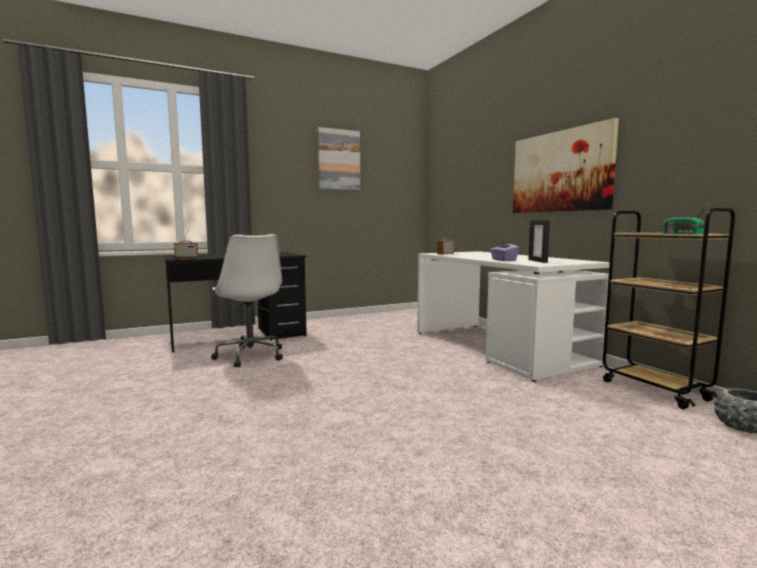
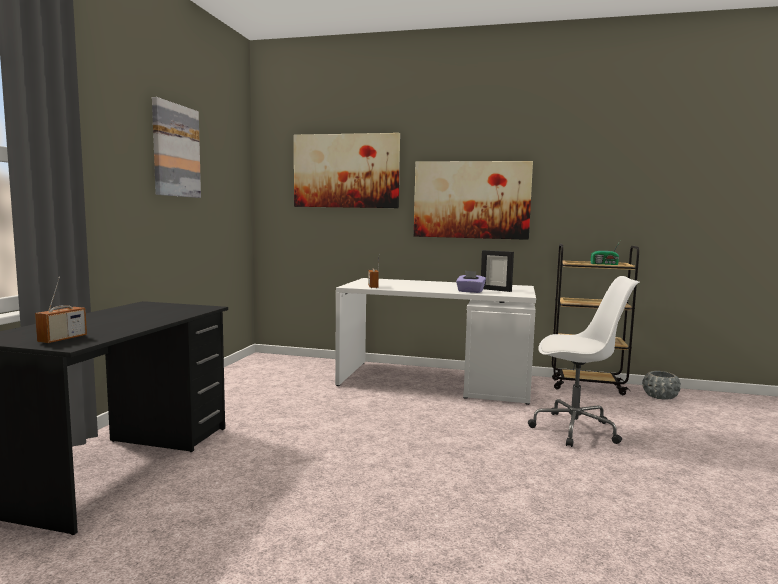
camera: 50 degrees left, 0 degrees up
white office chair [211,234,283,367] -> white office chair moved to [528,276,640,447]
none -> picture [294,133,400,208]

